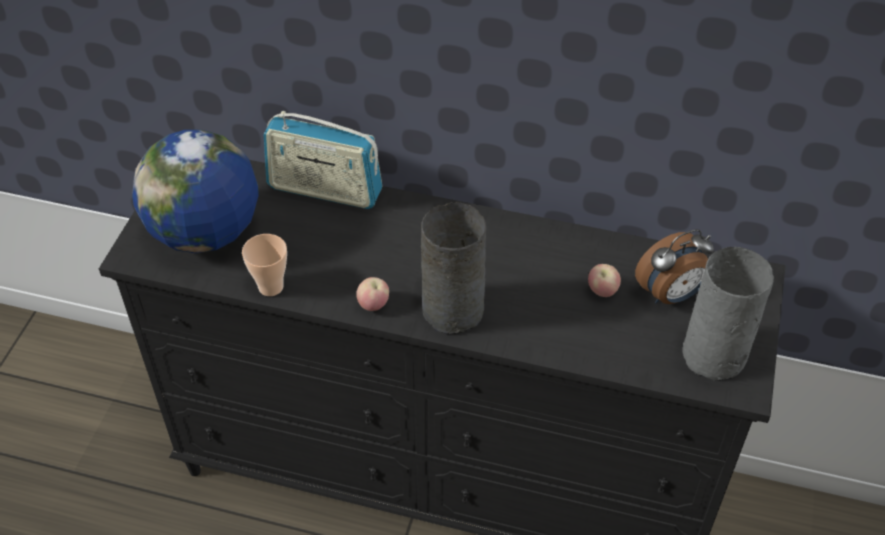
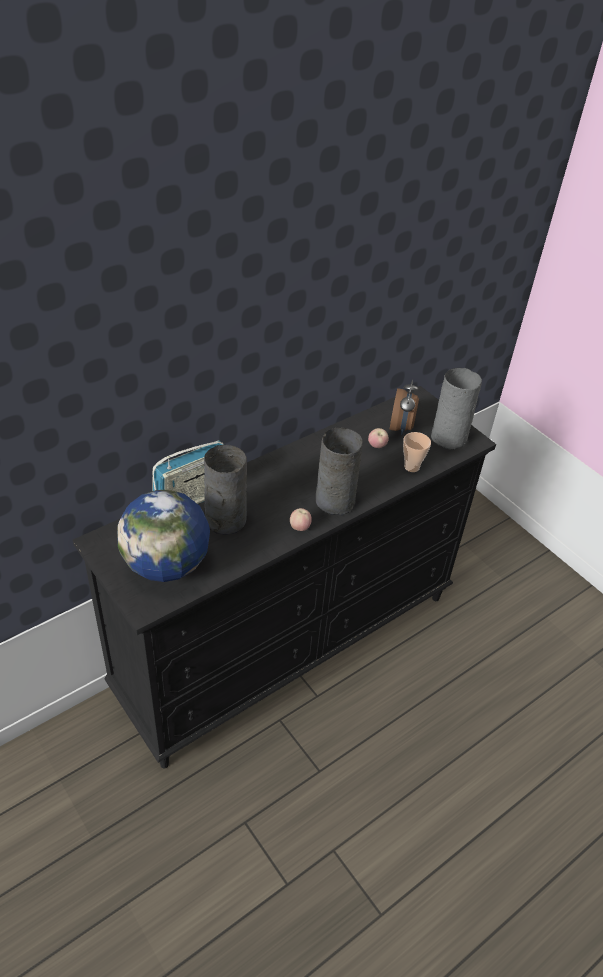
camera: 55 degrees left, 5 degrees down
cup [242,234,287,296] -> cup moved to [403,432,431,472]
none -> grey vase [204,445,247,535]

